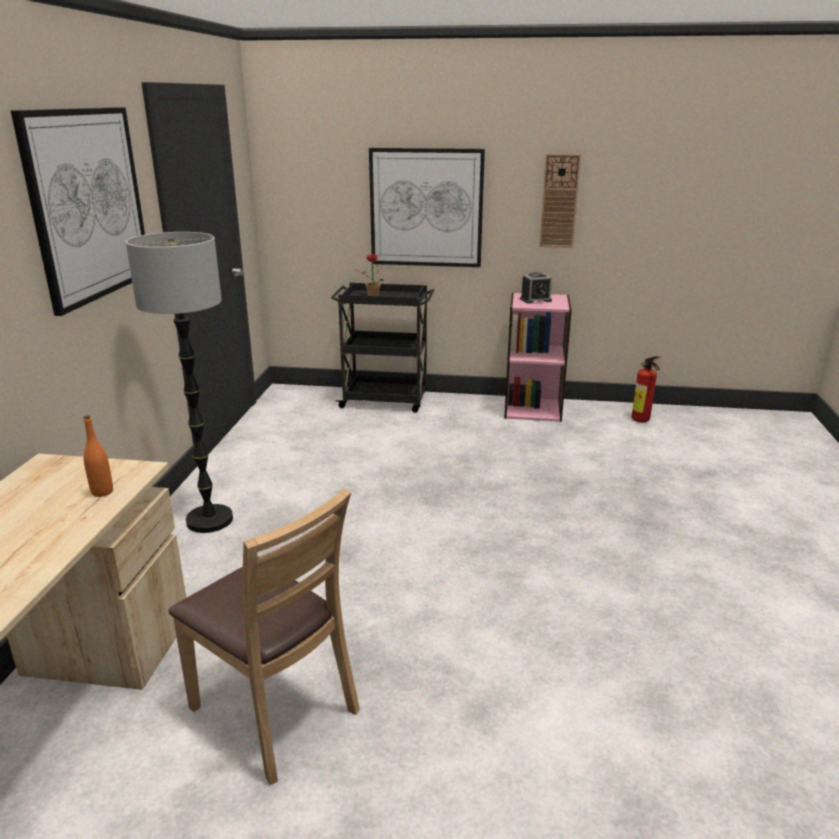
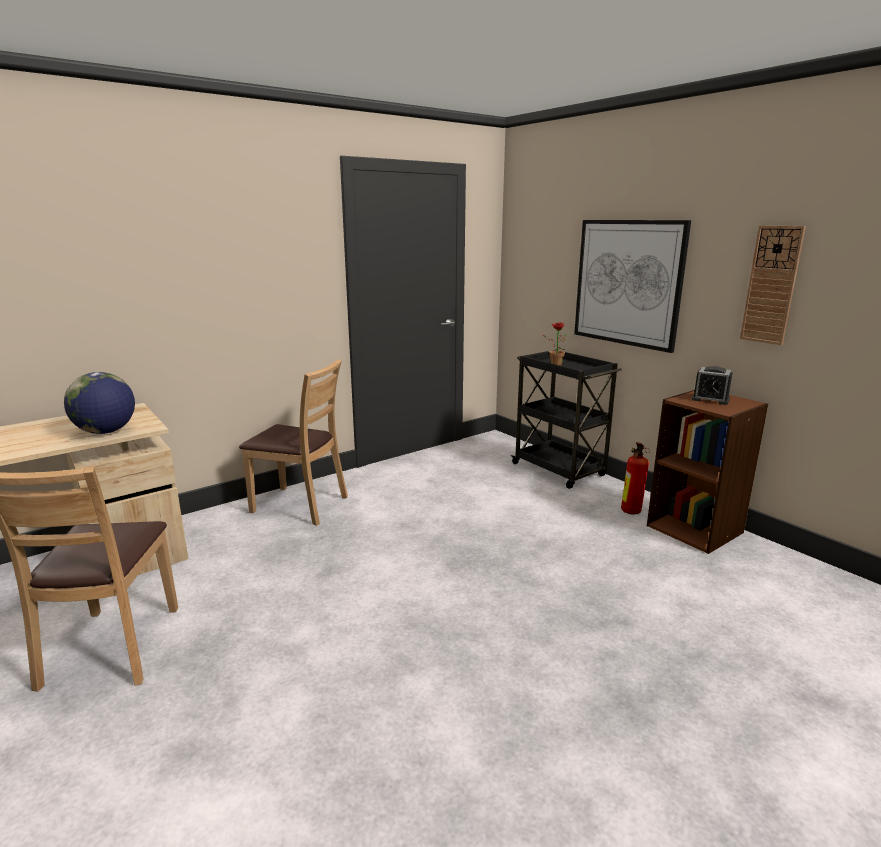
camera: 45 degrees right, 5 degrees down
picture [11,107,145,316] -> none
orange bottle [84,415,113,497] -> globe [64,372,135,434]
floor lamp [126,232,233,533] -> brown chair [239,359,348,526]
pink bookcase [504,293,572,422] -> brown bookcase [647,390,768,554]
fire extinguisher [632,356,661,422] -> fire extinguisher moved to [621,442,650,514]

